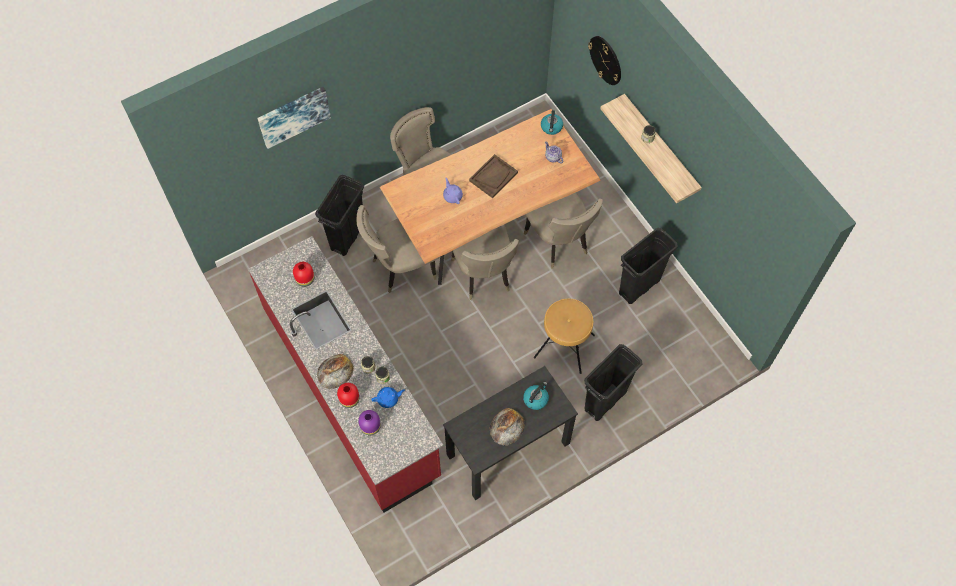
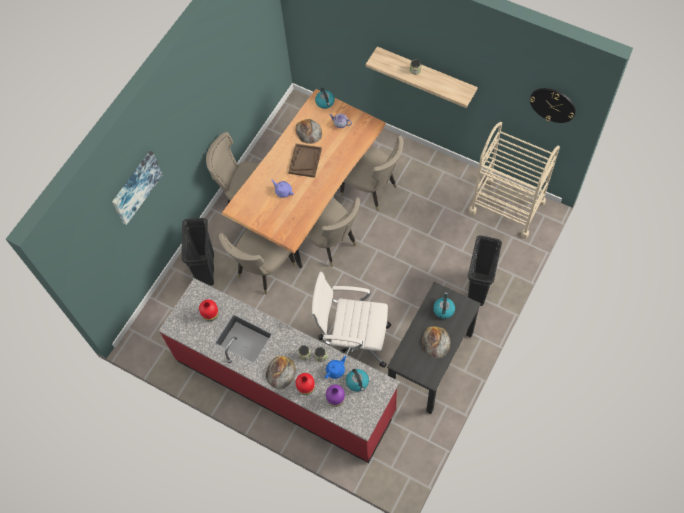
camera: 25 degrees left, 0 degrees up
brown stool [534,299,595,374] -> none
wall clock [588,36,621,85] -> wall clock moved to [530,88,576,123]
black trash can [619,228,678,304] -> none
none -> bread [296,119,322,144]
none -> white office chair [312,272,392,368]
none -> kettle [346,369,369,392]
none -> beige cart [469,122,560,238]

